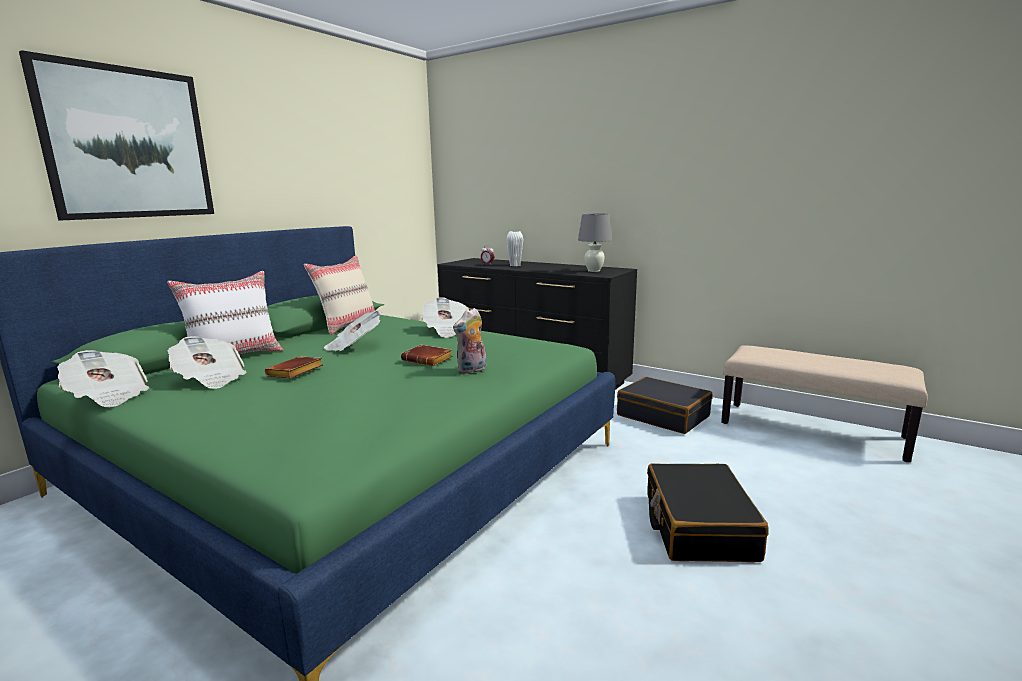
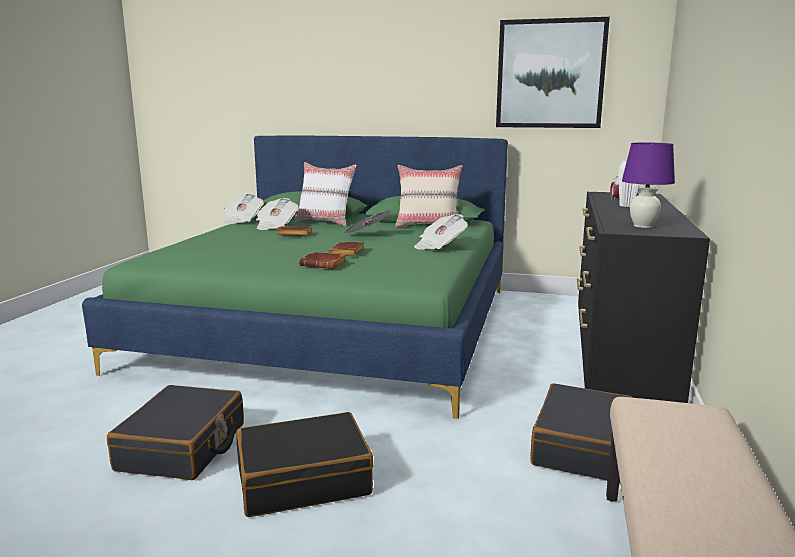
camera: 70 degrees right, 0 degrees up
picture [19,50,214,220] -> picture moved to [496,17,610,128]
plush toy [453,308,487,374] -> brown book [299,252,346,269]
grey table lamp [578,214,612,272] -> purple table lamp [622,142,675,228]
none -> black suitcase [107,385,244,480]

